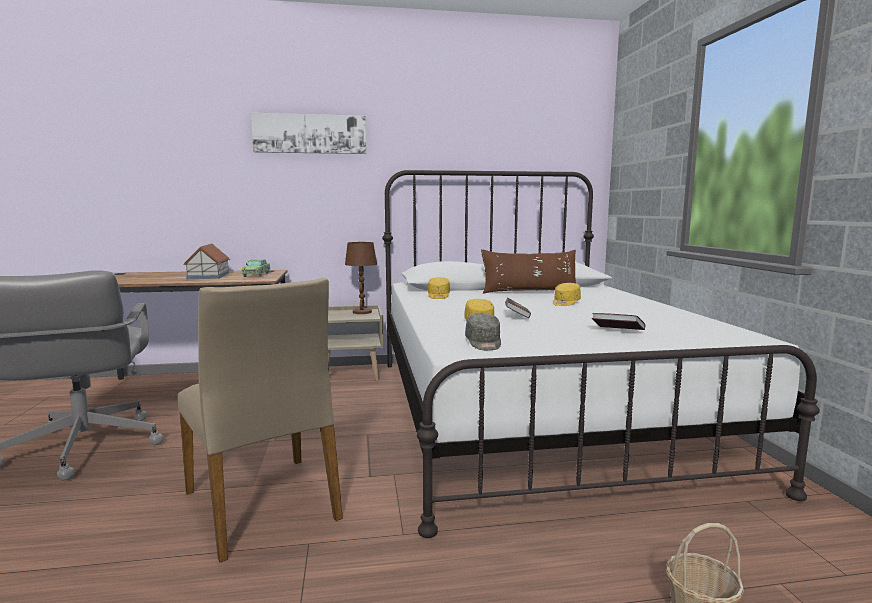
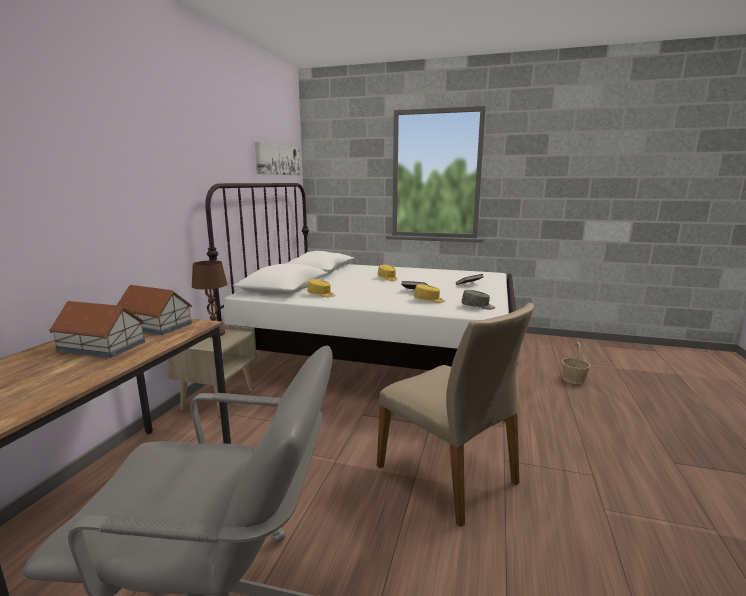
camera: 65 degrees left, 5 degrees up
beige chair [178,278,343,563] -> beige chair turned 60 degrees clockwise [377,303,534,527]
toy car [242,259,270,277] -> toy house [117,285,192,335]
picture [251,113,366,154] -> picture moved to [255,142,300,175]
brown pillow [481,249,576,294] -> none

